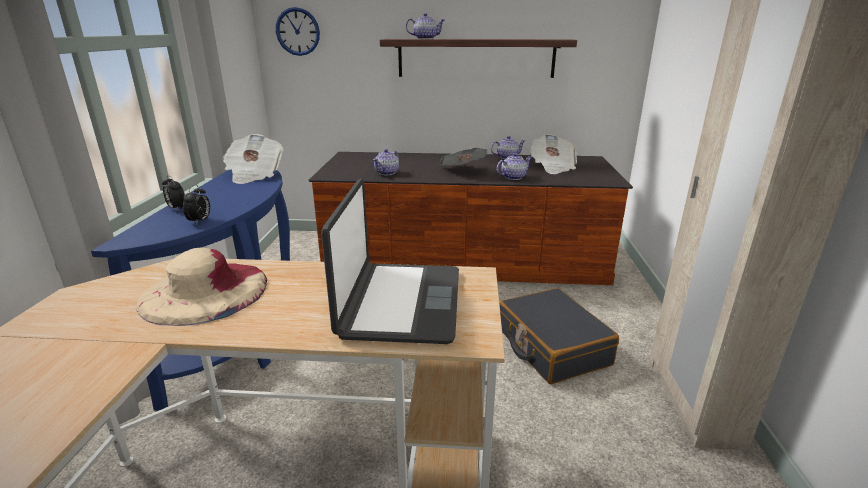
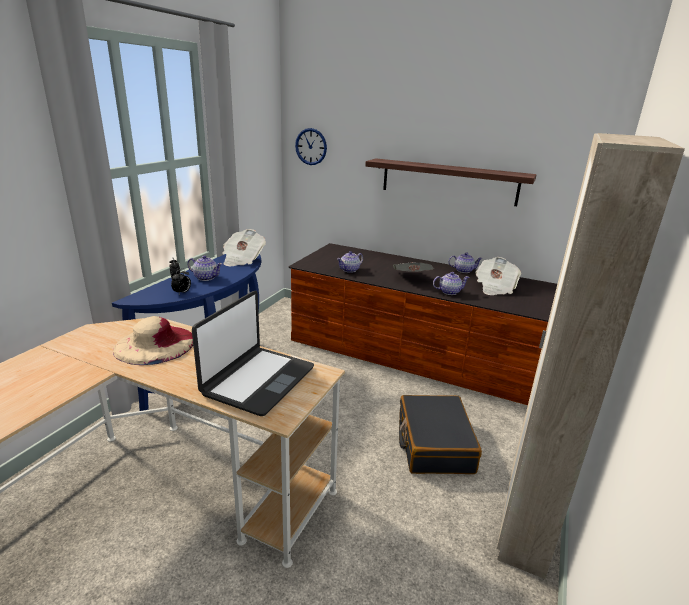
camera: 20 degrees right, 0 degrees up
teapot [406,13,444,39] -> teapot moved to [188,256,222,281]

